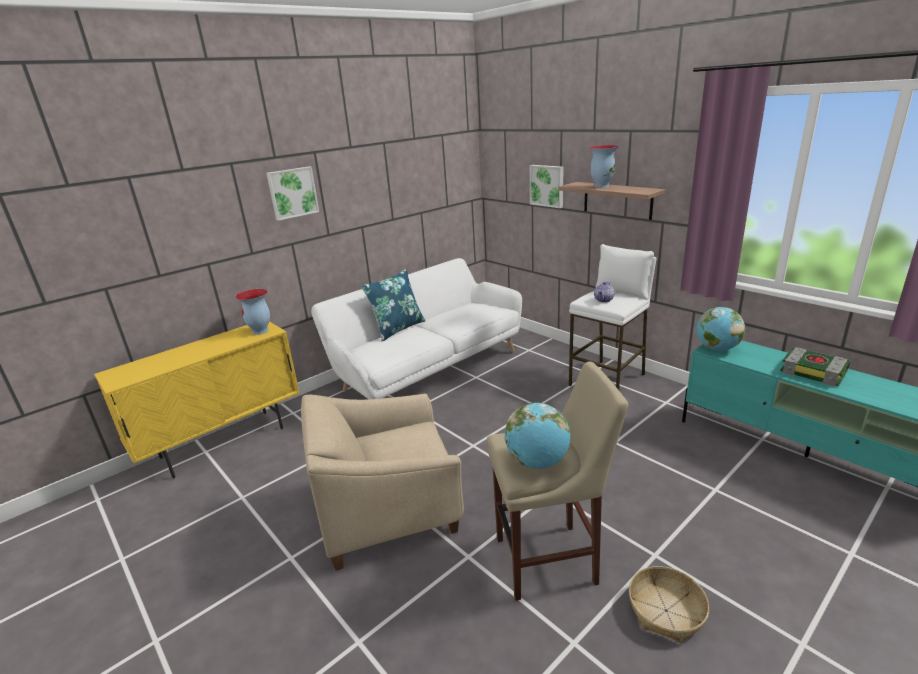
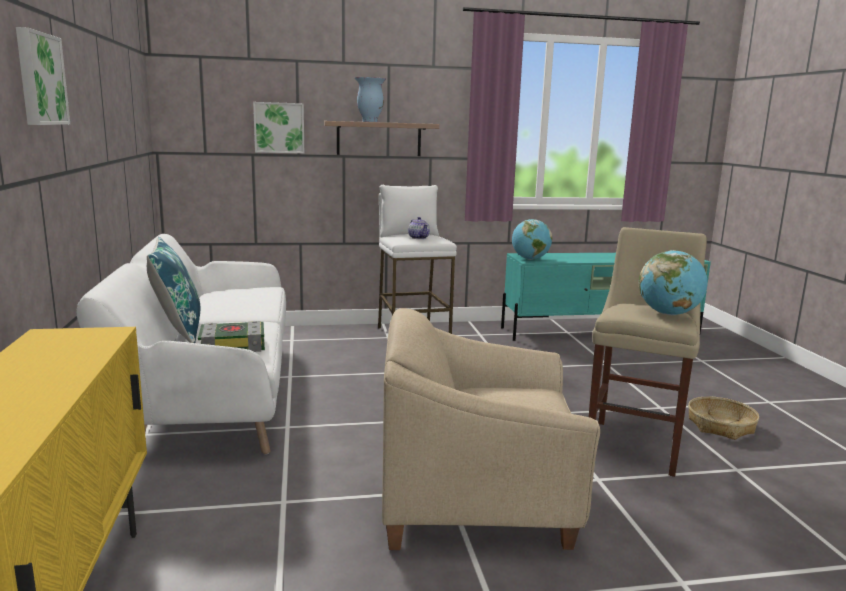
camera: 60 degrees left, 10 degrees down
vase [235,289,270,335] -> none
beige armchair [301,394,464,570] -> beige armchair turned 75 degrees clockwise [382,308,600,550]
book [780,347,851,387] -> book moved to [198,321,265,352]

